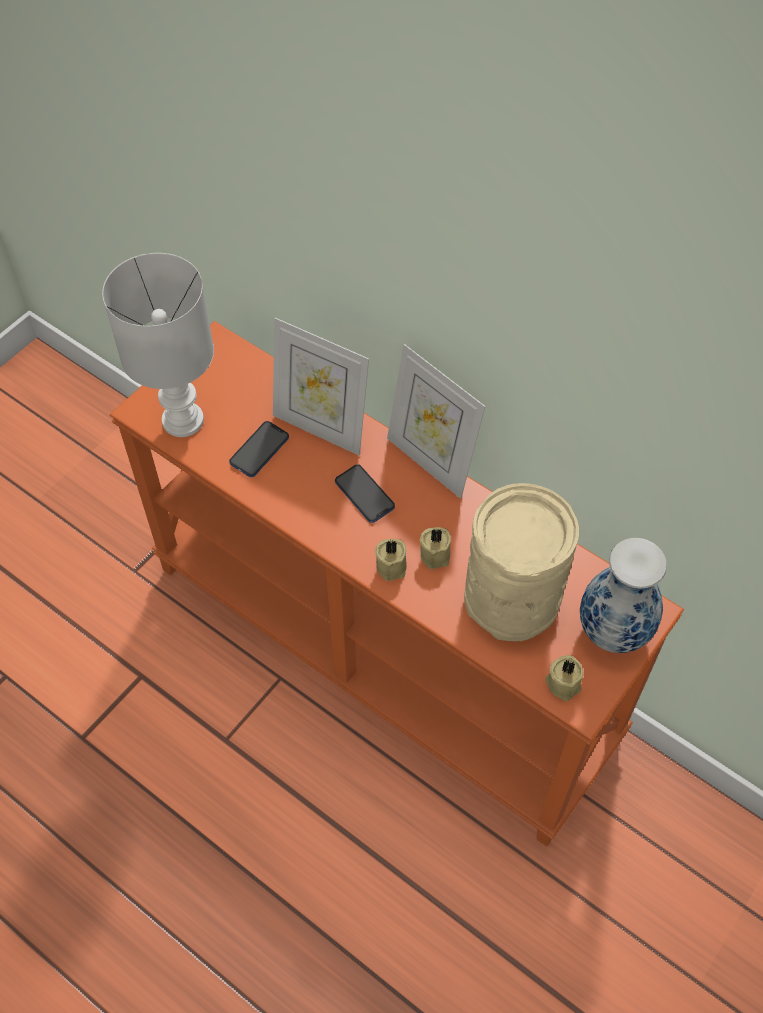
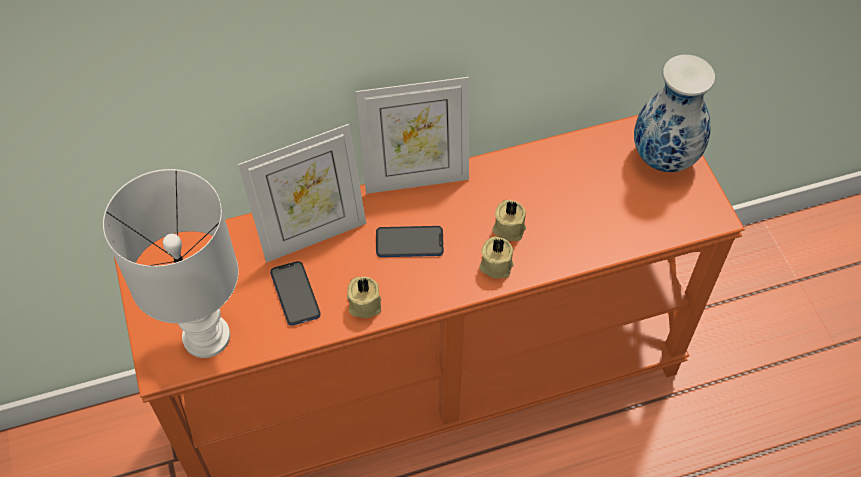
camera: 55 degrees left, 0 degrees up
beige vase [464,483,579,641] -> none
beige candle [546,655,583,701] -> beige candle moved to [347,277,382,318]

